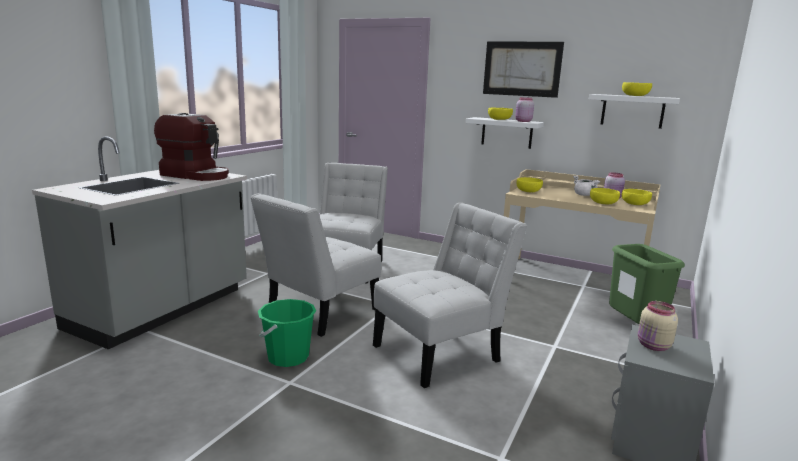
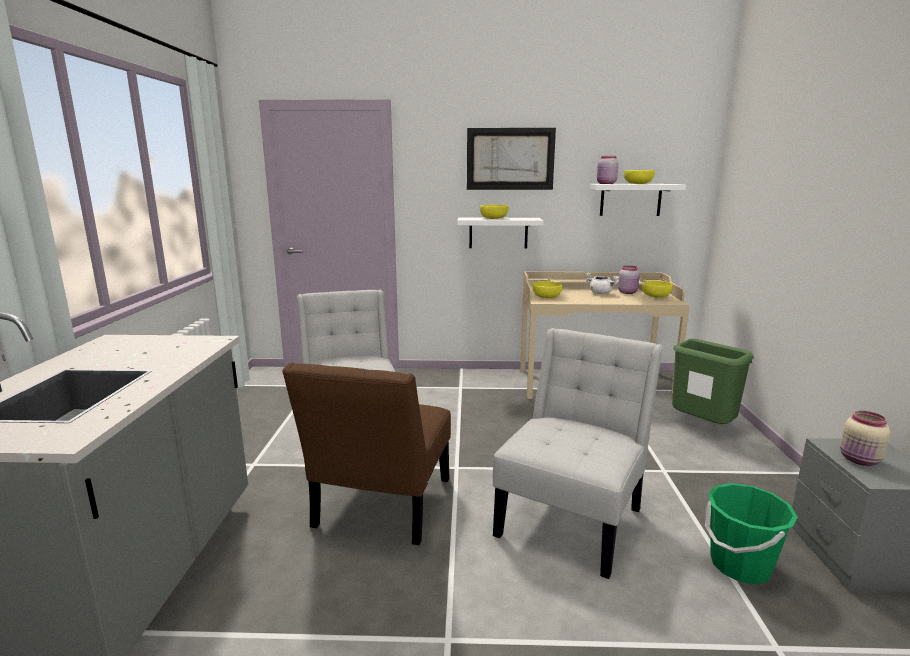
camera: 25 degrees left, 0 degrees up
coffee machine [154,113,229,181] -> none
white chair [250,193,381,337] -> brown chair [282,363,451,545]
green bucket [258,299,316,367] -> green bucket moved to [705,483,798,584]
pink jar [515,97,534,122] -> pink jar moved to [597,156,619,184]
yellow bowl [590,188,620,204] -> none

